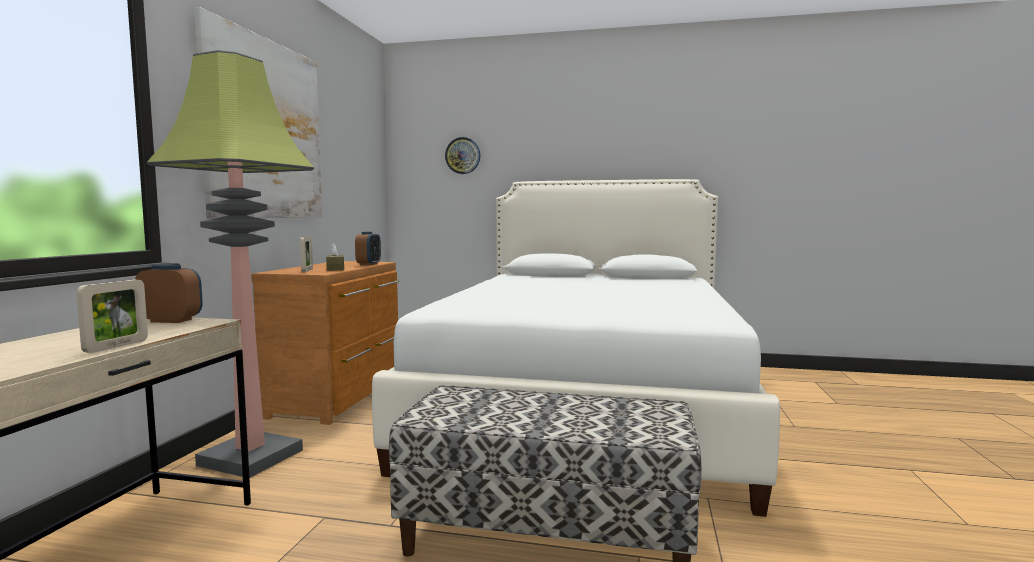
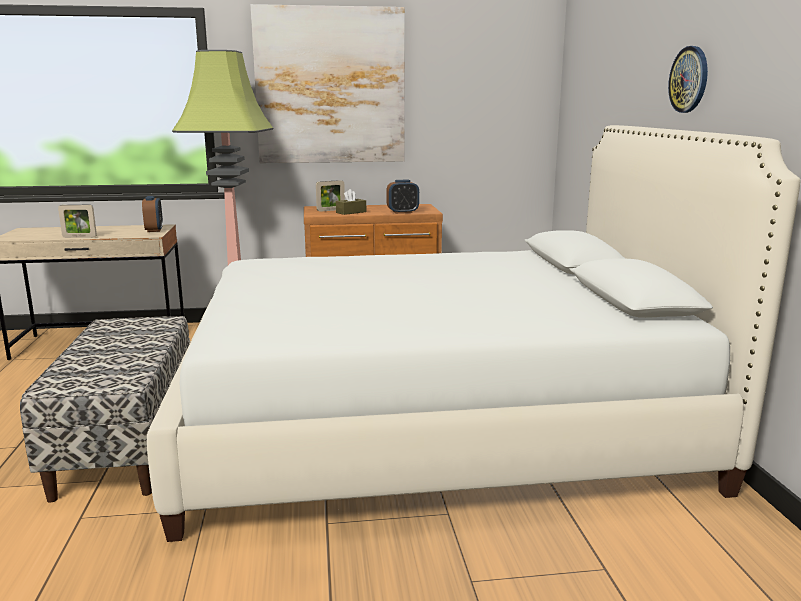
camera: 70 degrees right, 10 degrees up
wall clock [445,137,480,174] -> wall clock moved to [668,46,708,113]

